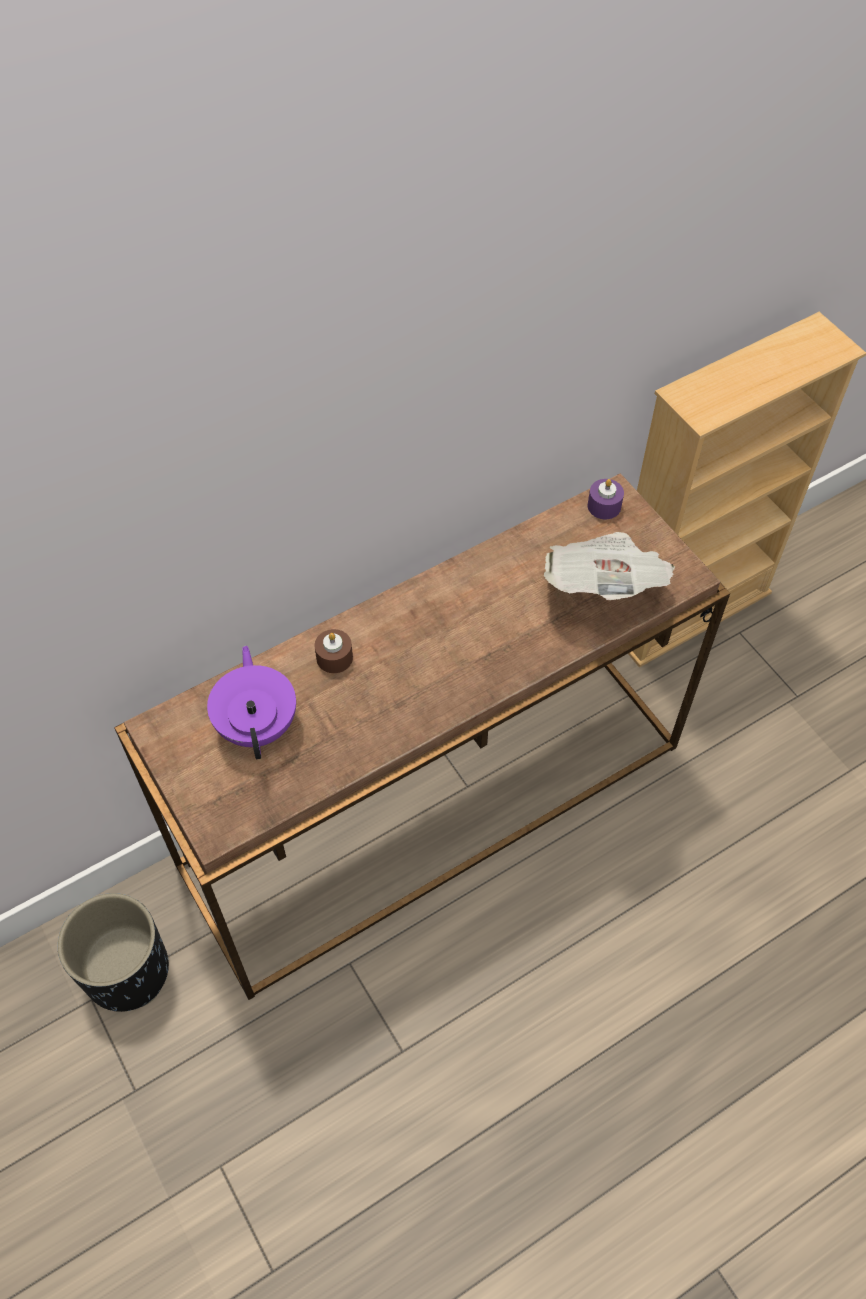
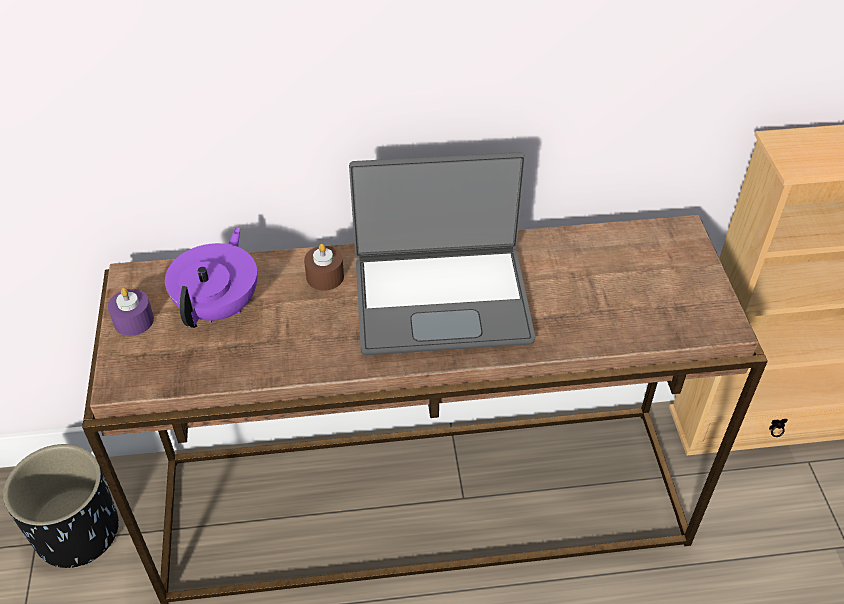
camera: 25 degrees right, 10 degrees down
newspaper [544,532,675,600] -> none
purple candle [588,479,624,519] -> purple candle moved to [108,288,154,336]
none -> laptop [349,152,535,355]

